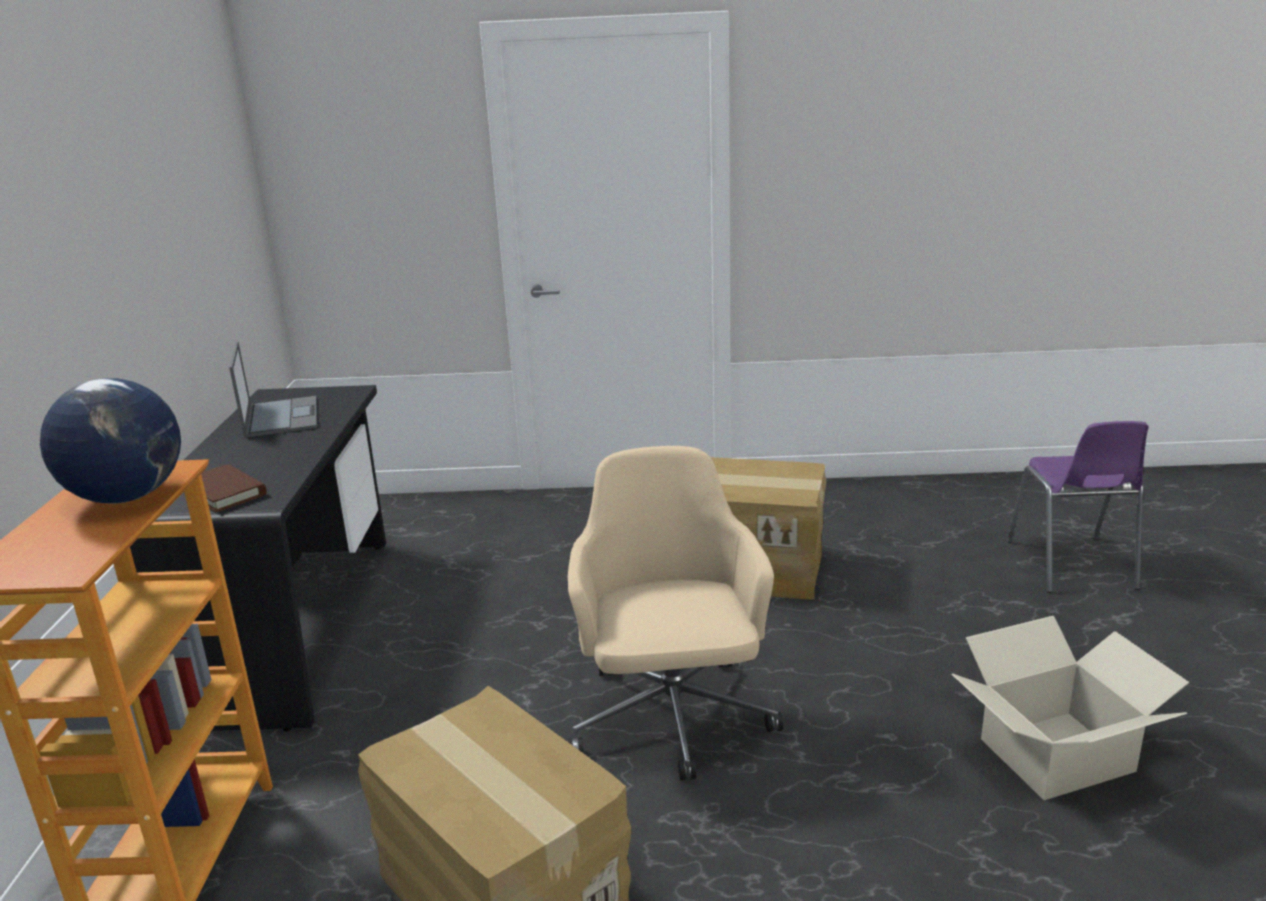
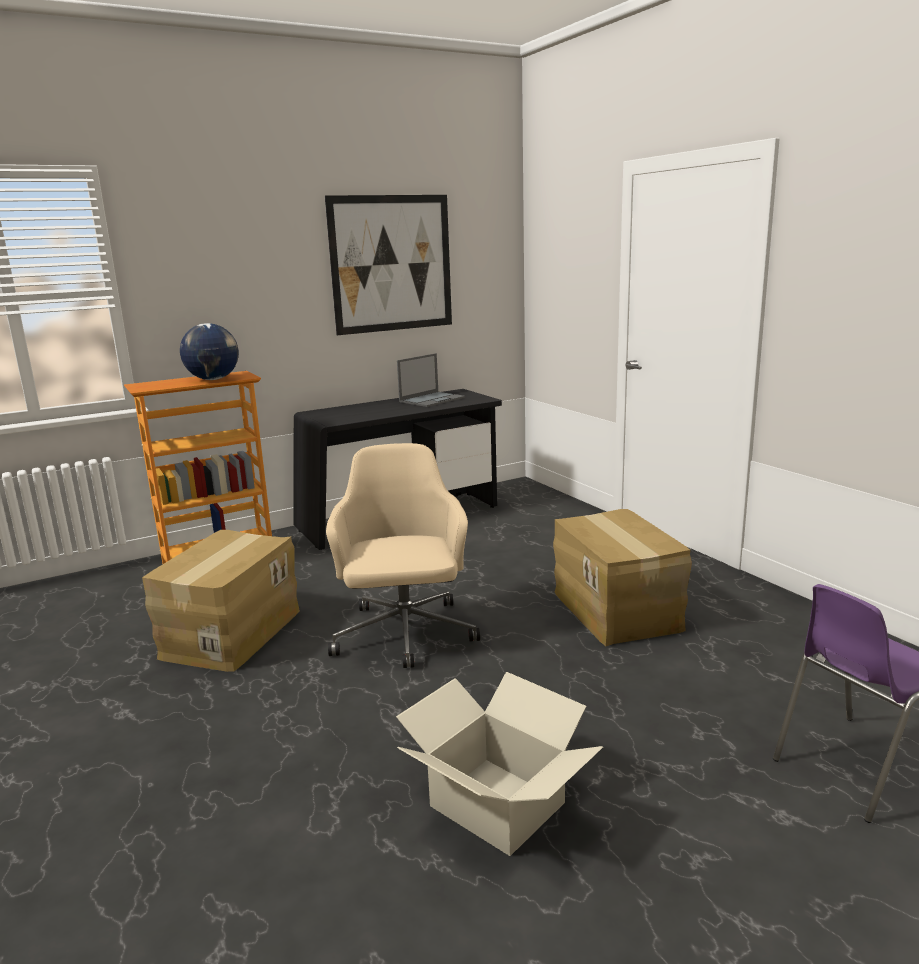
camera: 60 degrees right, 5 degrees down
brown book [201,464,267,513] -> none
beige office chair [567,446,783,780] -> beige office chair turned 60 degrees counterclockwise [326,443,480,668]
none -> picture [325,195,452,335]

